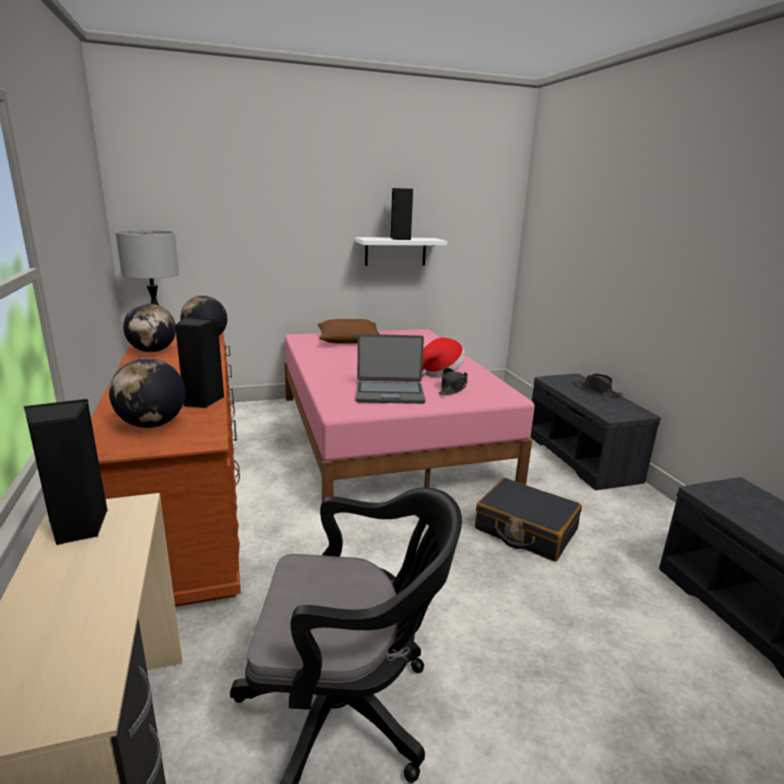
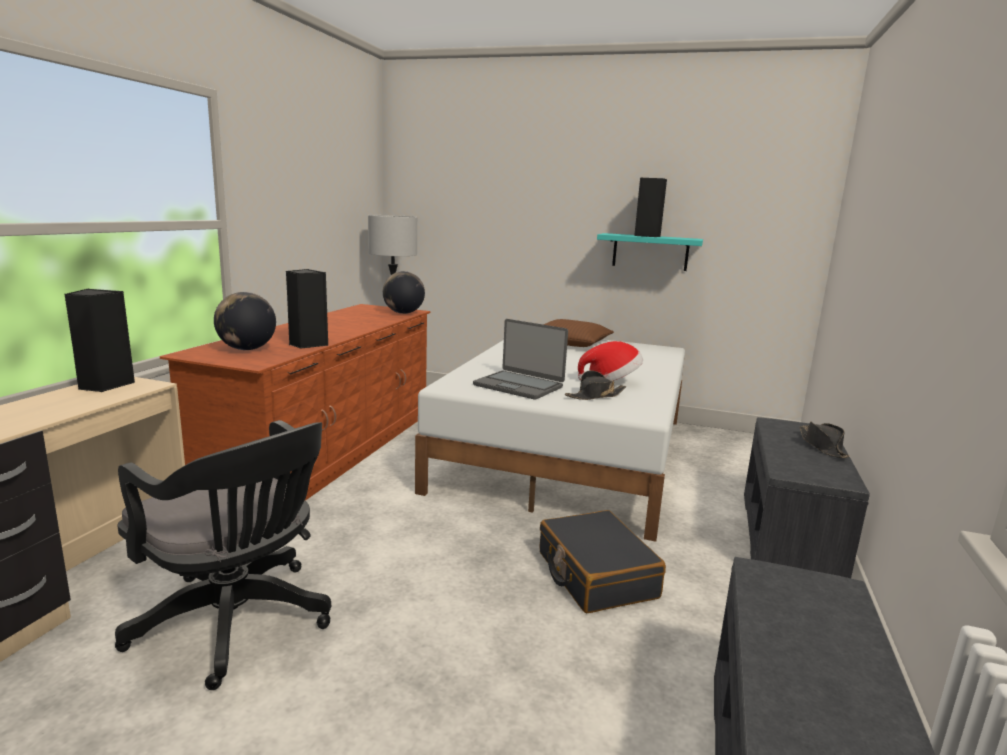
camera: 35 degrees right, 5 degrees down
globe [123,303,176,352] -> none
pink bed [285,329,535,500] -> white bed [415,339,685,542]
white shelf [355,237,447,266] -> turquoise shelf [597,233,703,271]

